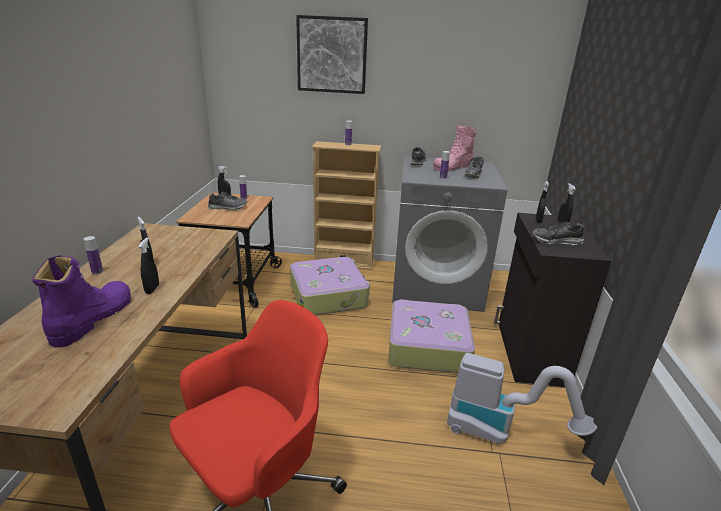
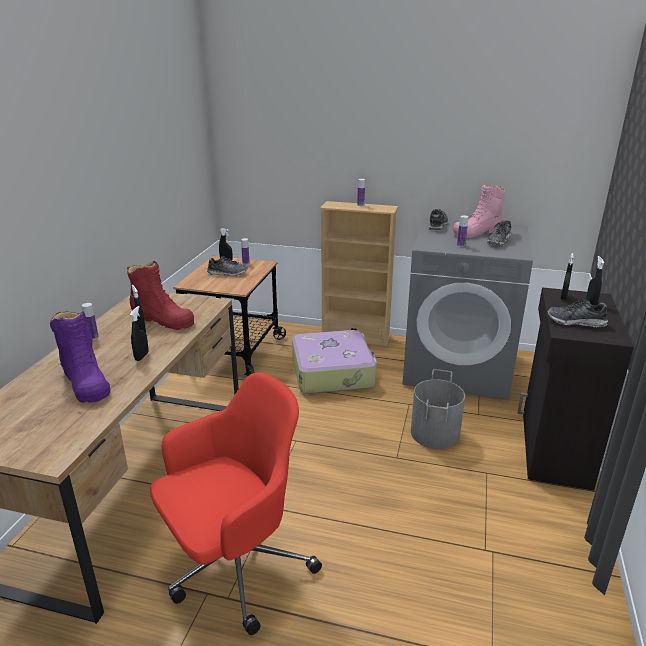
camera: 10 degrees right, 0 degrees up
purple boot [32,255,131,348] -> purple boot turned 120 degrees clockwise [50,312,110,403]
picture [296,15,368,94] -> none
suitcase [388,299,475,373] -> grey bucket [411,369,465,449]
vacuum cleaner [447,353,597,444] -> none
none -> red boot [127,261,194,330]

